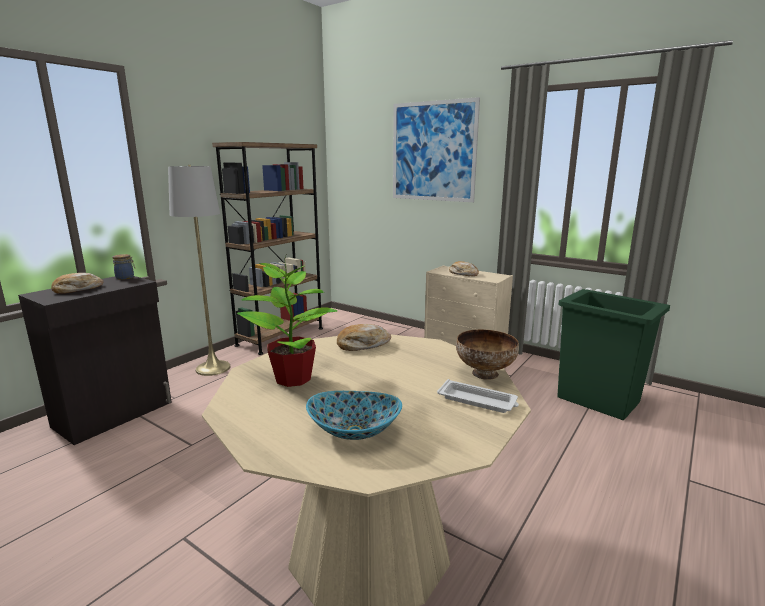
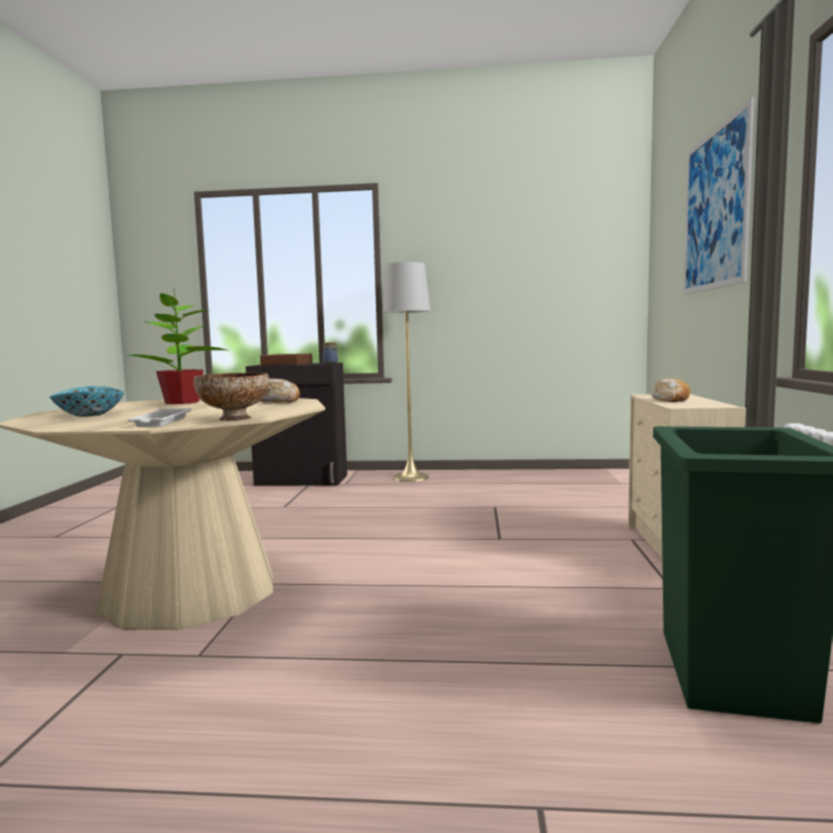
camera: 60 degrees right, 10 degrees down
bread [51,273,103,294] -> brown tray [260,354,312,365]
brown bookcase [212,142,323,355] -> none

